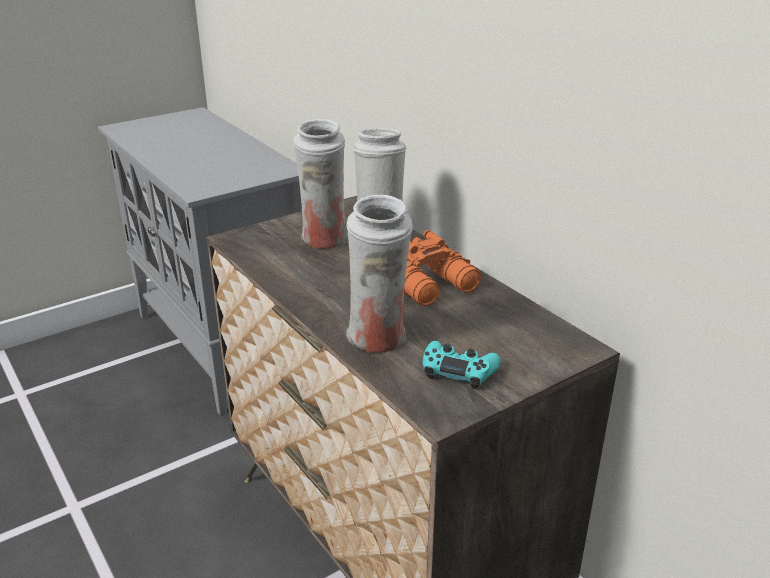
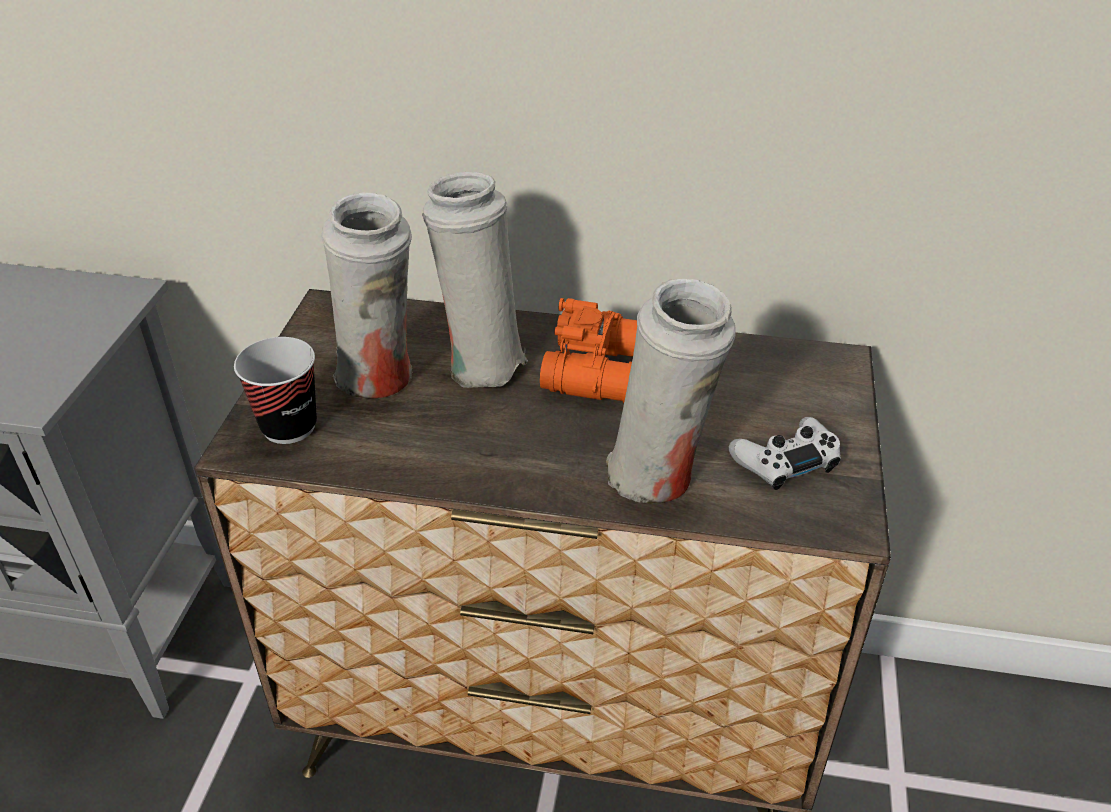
camera: 45 degrees left, 10 degrees up
turquoise game controller [422,341,501,389] -> white game controller [728,417,841,490]
none -> cup [234,337,317,444]

